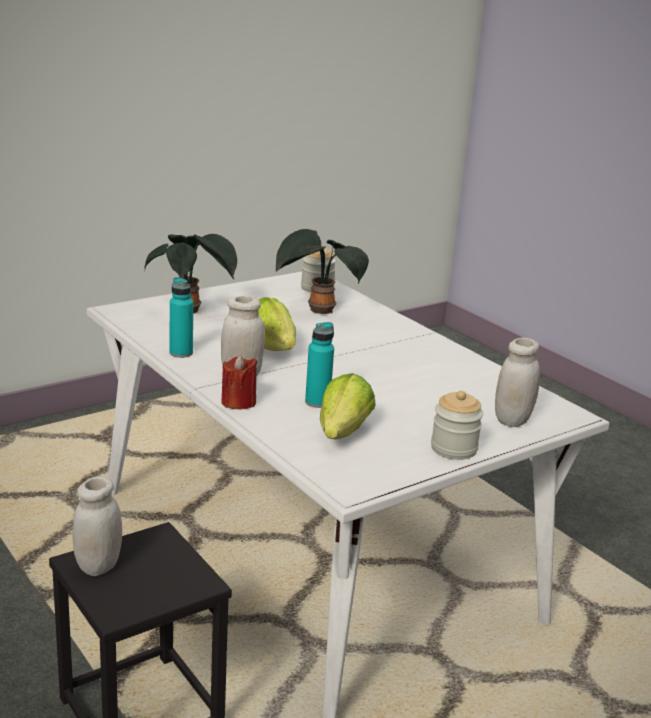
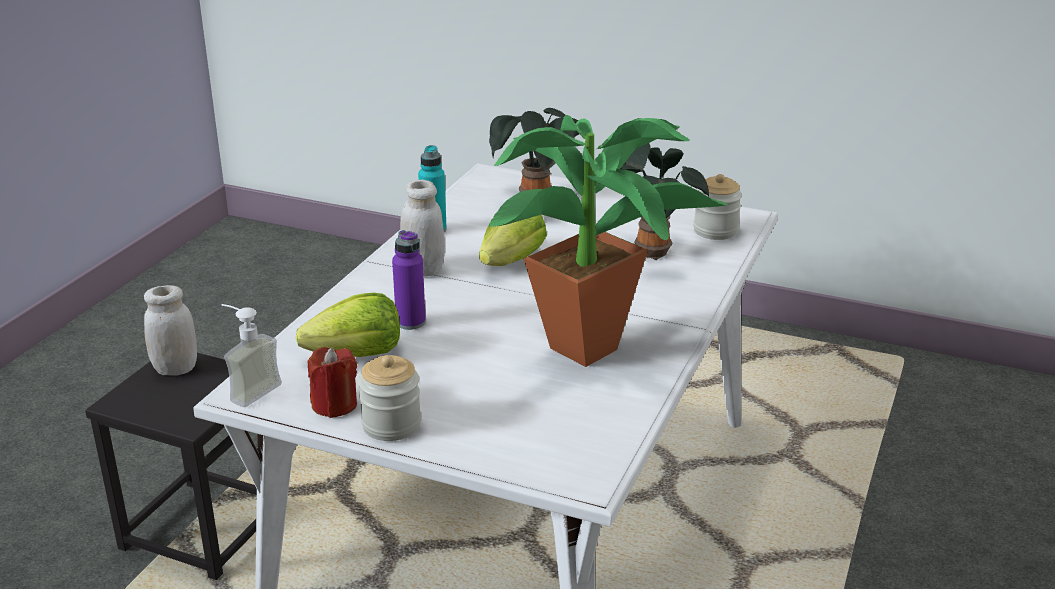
camera: 60 degrees right, 5 degrees up
red candle [221,355,257,410] -> red candle moved to [308,347,357,418]
turquoise bottle [305,322,334,408] -> purple bottle [392,230,426,330]
white jar [495,338,540,427] -> none
none -> soap dispenser [221,304,282,407]
none -> potted plant [489,115,727,367]

